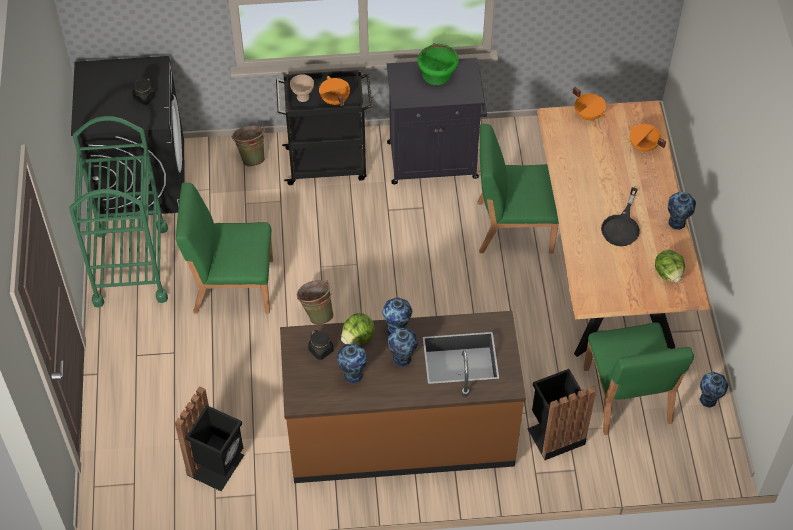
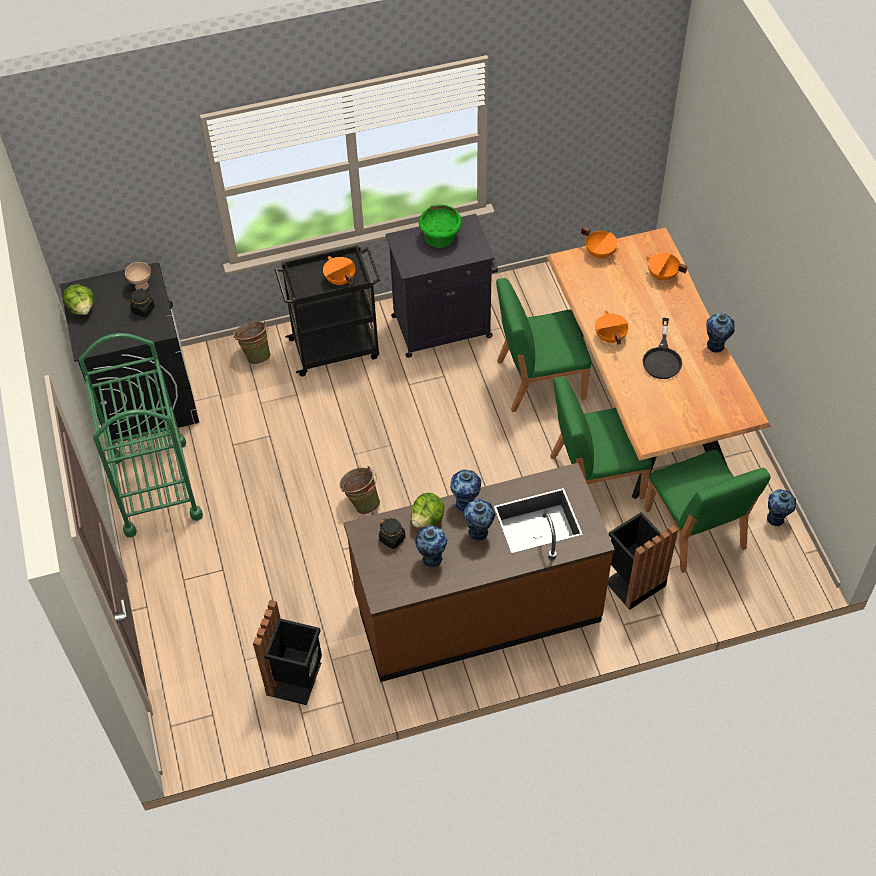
camera: 10 degrees left, 0 degrees up
green chair [176,183,273,313] -> green chair moved to [550,376,652,499]
beige bowl [290,74,314,102] -> beige bowl moved to [125,262,151,290]
lettuce [655,250,685,283] -> lettuce moved to [63,284,93,315]
none -> orange cooking pot [595,310,629,345]

